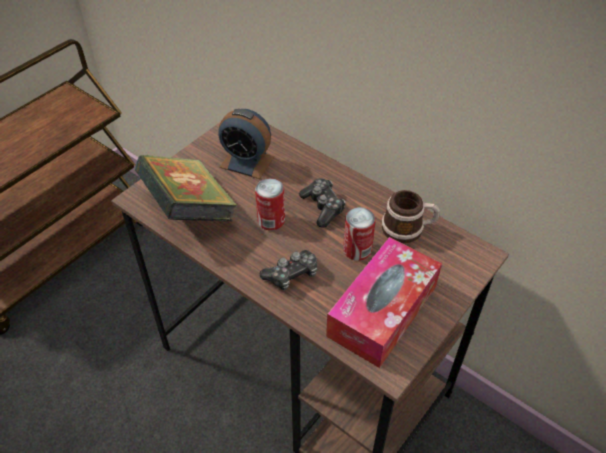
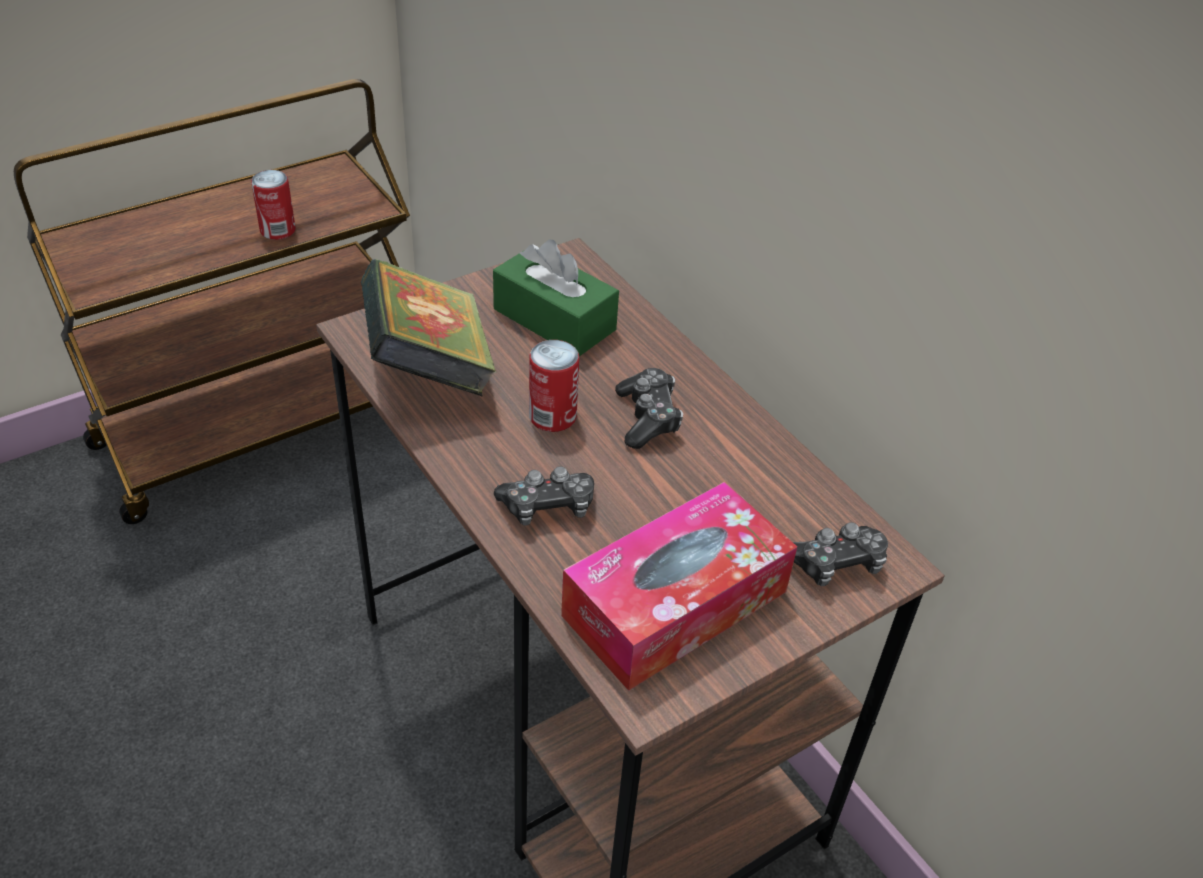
camera: 15 degrees right, 5 degrees down
alarm clock [218,109,274,179] -> green tissue box [493,240,619,356]
can [343,207,376,261] -> can moved to [251,170,296,240]
mug [382,190,440,243] -> none
none -> game controller [793,522,888,586]

